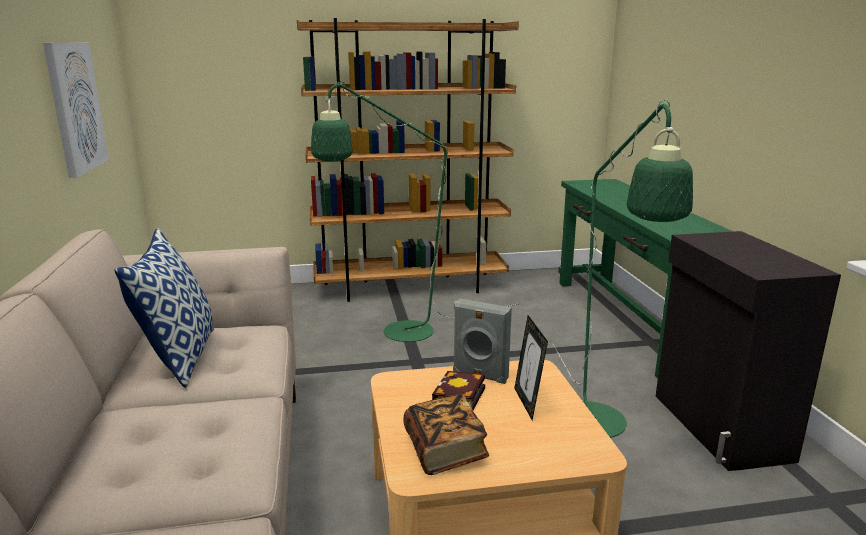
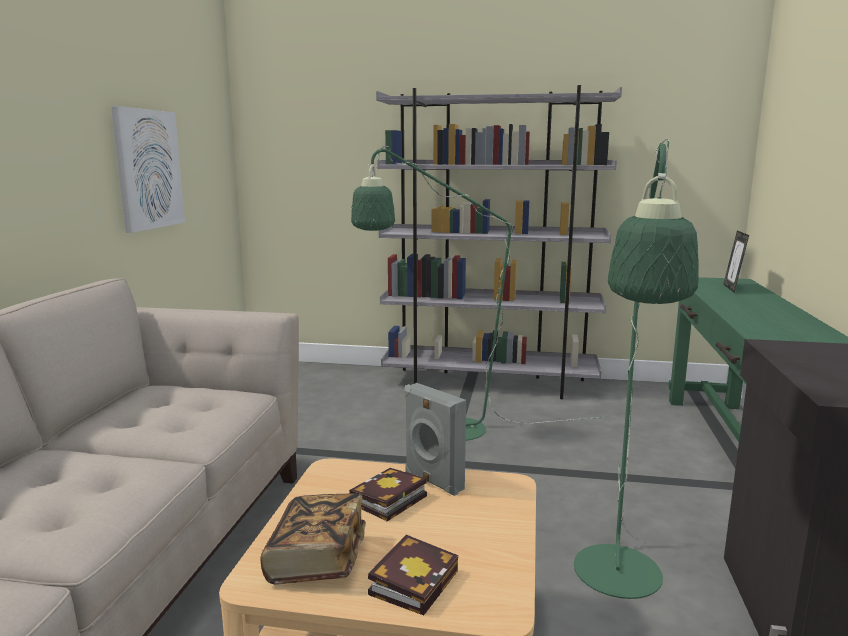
camera: 20 degrees right, 5 degrees down
pillow [114,228,214,388] -> none
brown bookcase [297,18,519,302] -> grey bookcase [376,85,622,399]
picture frame [514,315,548,420] -> picture frame moved to [723,230,749,292]
none -> book [368,535,458,615]

